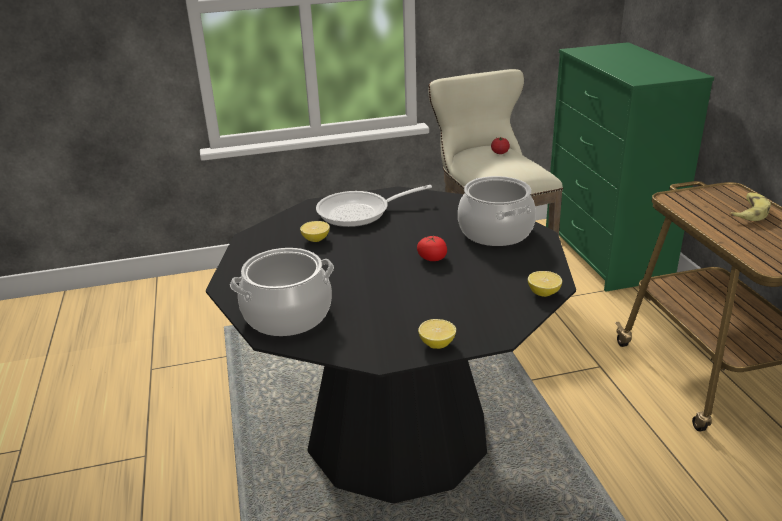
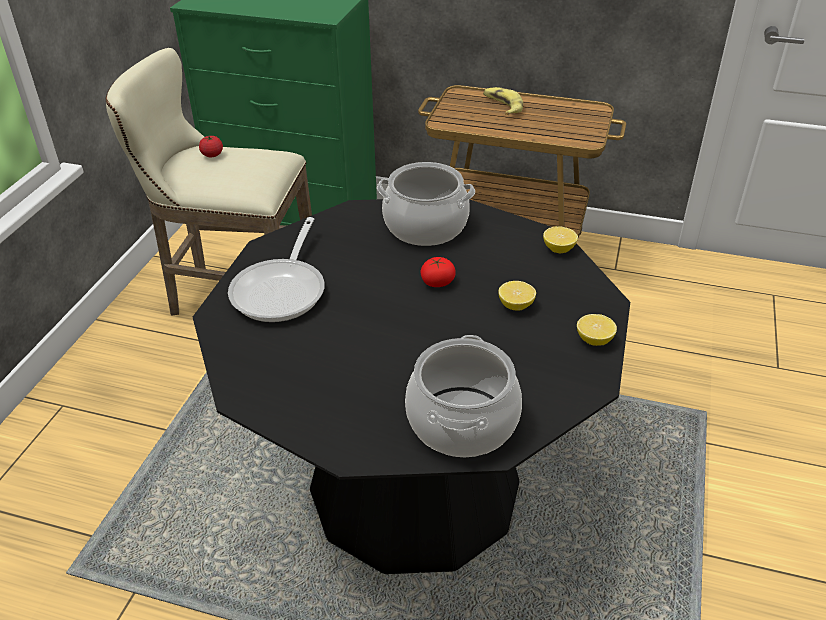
camera: 60 degrees left, 10 degrees up
lemon [300,221,330,242] -> lemon moved to [499,281,536,311]

